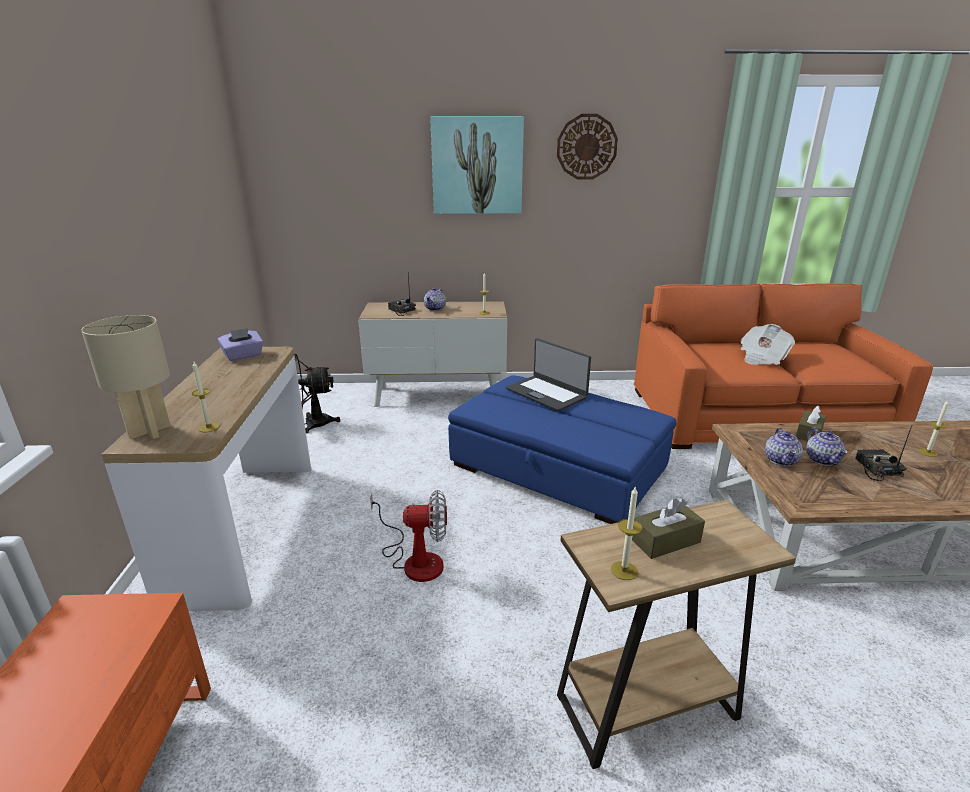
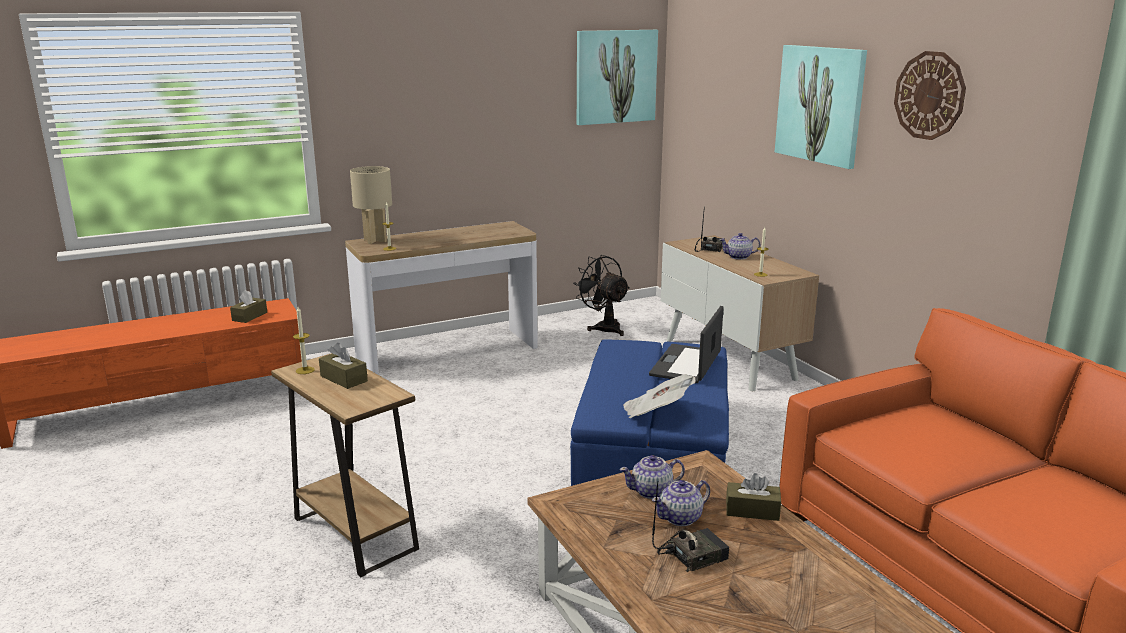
camera: 65 degrees right, 5 degrees down
purple tissue box [217,328,263,361] -> none
fan [370,490,447,582] -> none
newspaper [741,324,795,365] -> newspaper moved to [623,374,696,418]
candle [919,400,949,457] -> none
none -> brown tissue box [230,290,267,323]
none -> picture [577,30,658,125]

